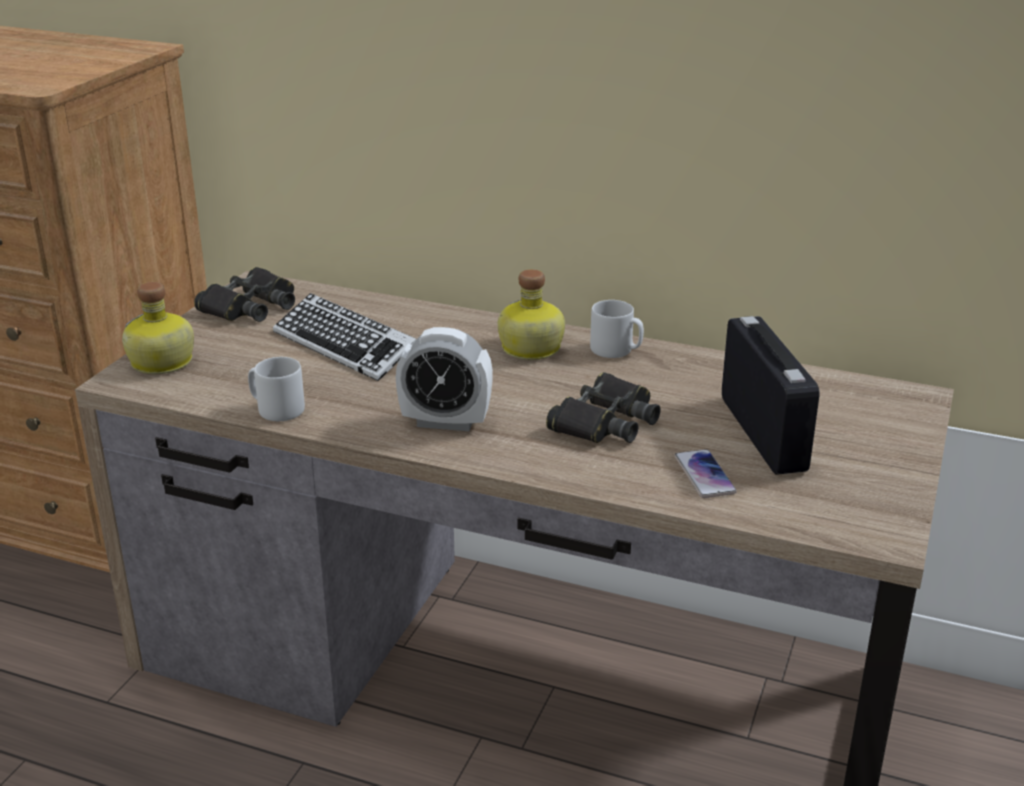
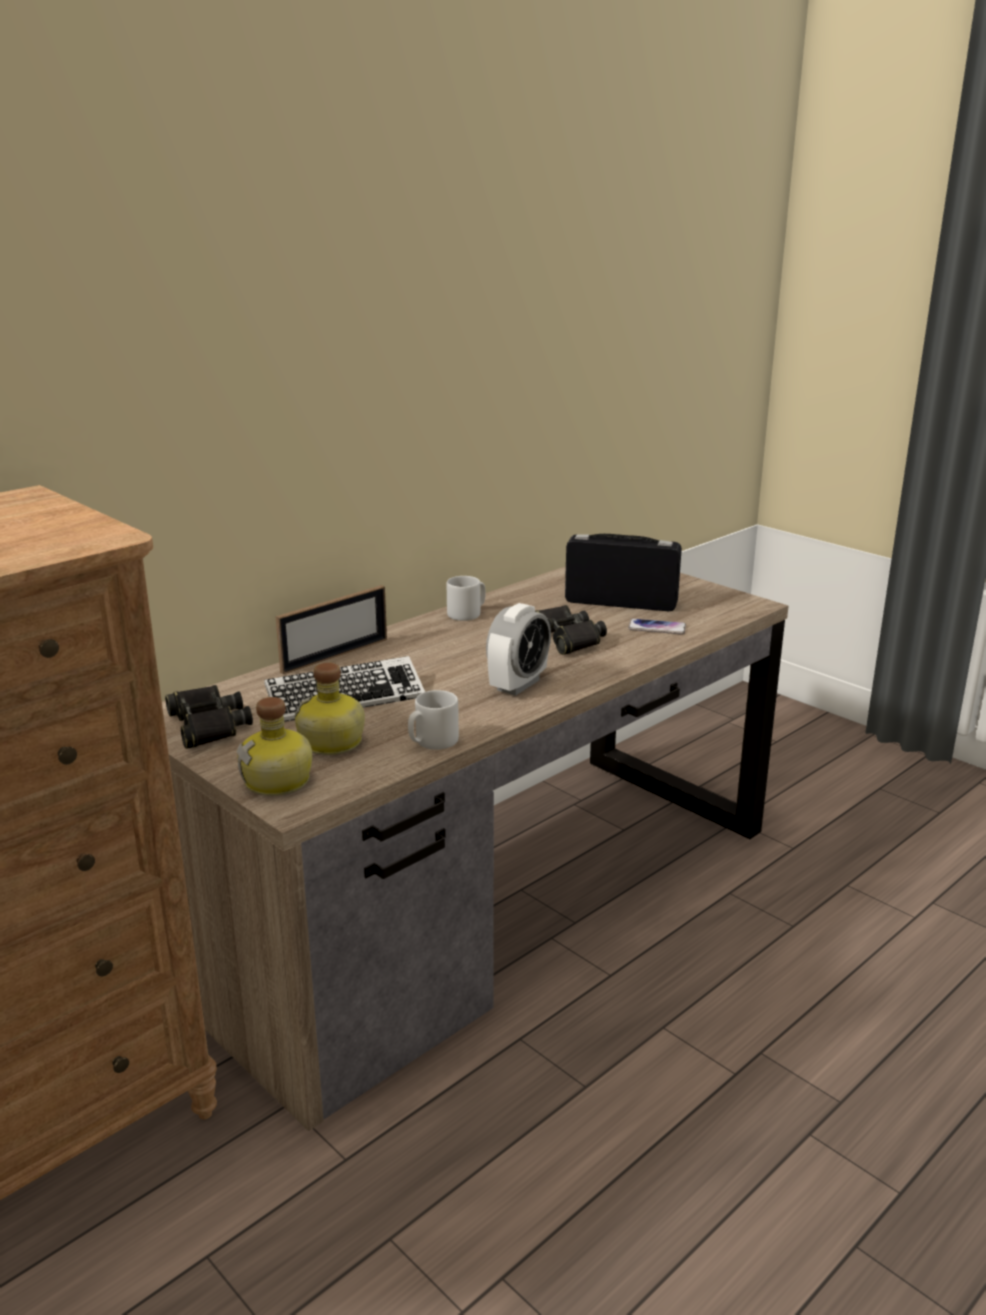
camera: 65 degrees left, 5 degrees down
bottle [498,269,565,360] -> bottle moved to [294,663,365,755]
none -> picture frame [276,585,387,674]

